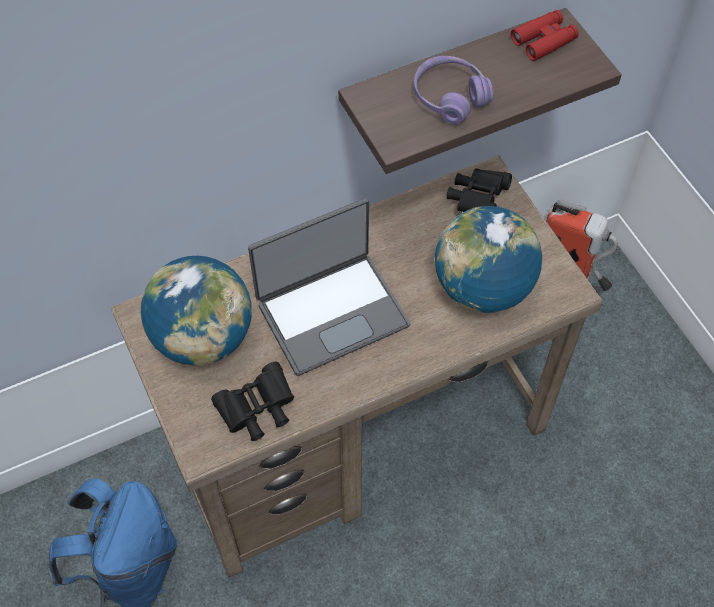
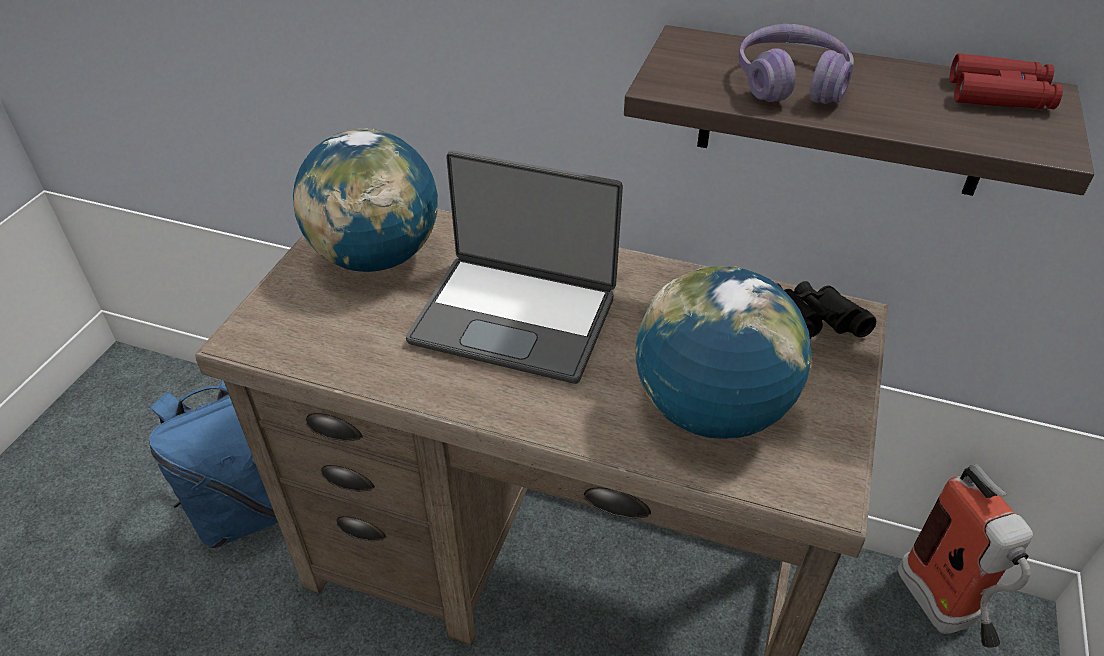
camera: 45 degrees right, 15 degrees down
black binoculars [211,362,294,441] -> none

